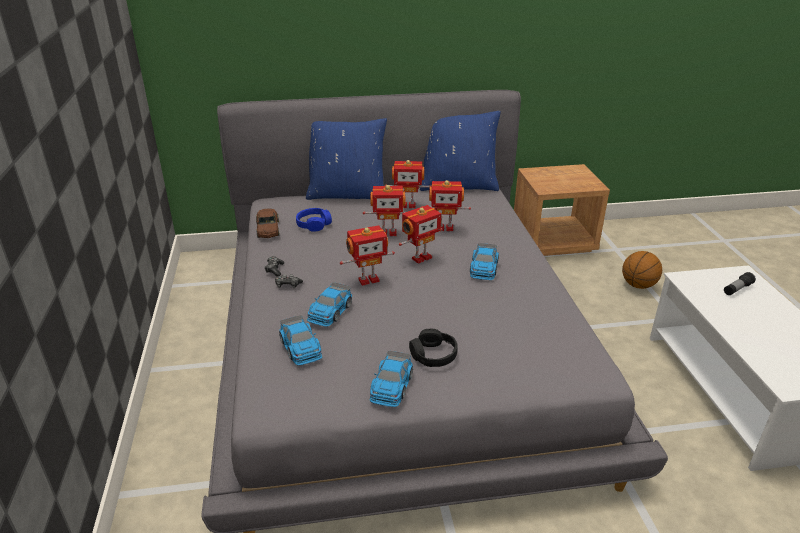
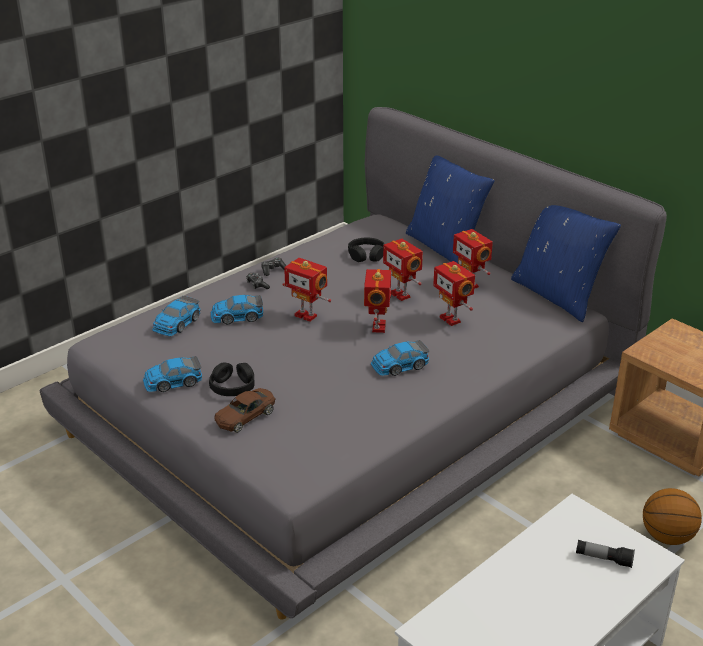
camera: 55 degrees right, 0 degrees up
brown toy car [256,209,279,238] -> brown toy car moved to [214,388,276,433]
blue headphones [296,208,332,232] -> black headphones [348,238,384,262]
toy robot [399,205,443,264] -> toy robot turned 105 degrees counterclockwise [364,269,391,333]

